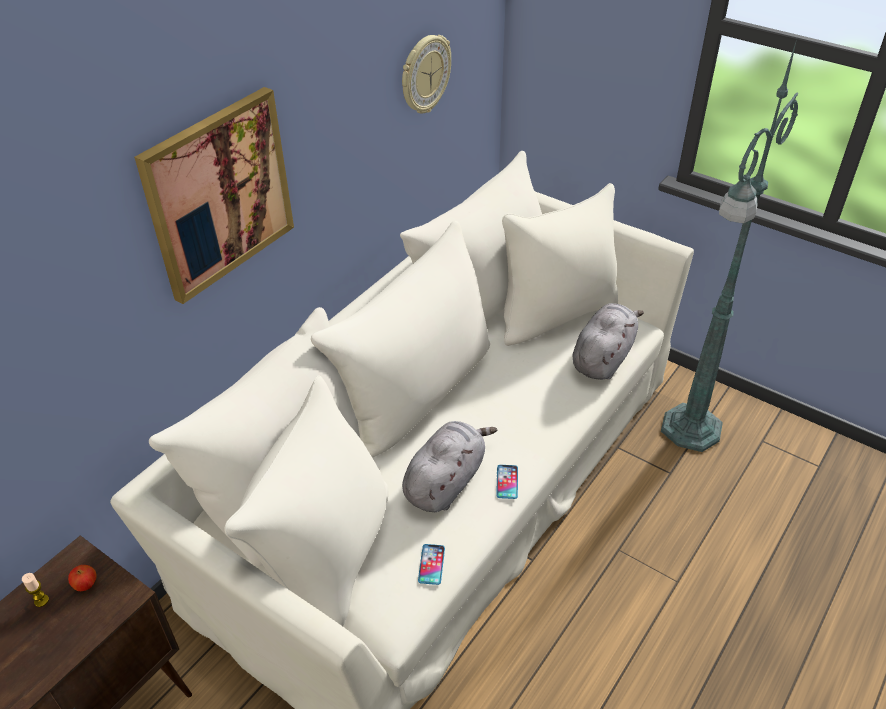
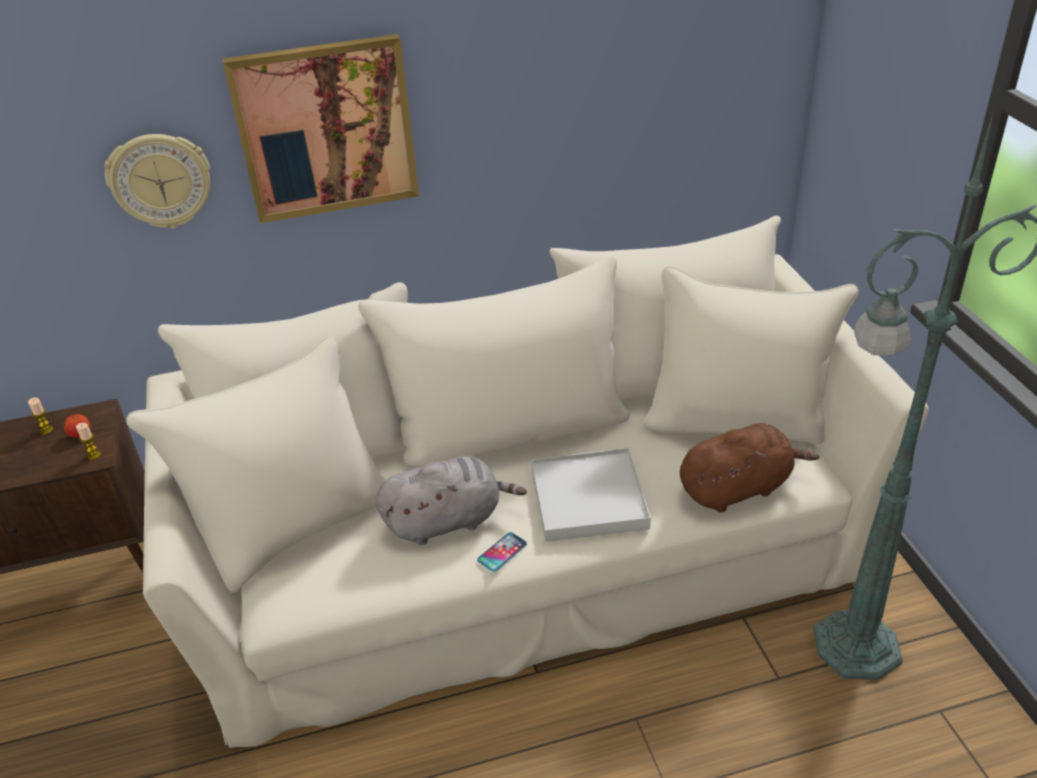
camera: 40 degrees right, 5 degrees down
wall clock [402,35,451,113] -> wall clock moved to [104,134,210,229]
phone [418,544,445,585] -> none
grey plush toy [573,303,644,380] -> brown plush toy [680,423,820,512]
none -> candle [76,423,101,460]
none -> white tray [531,448,651,542]

